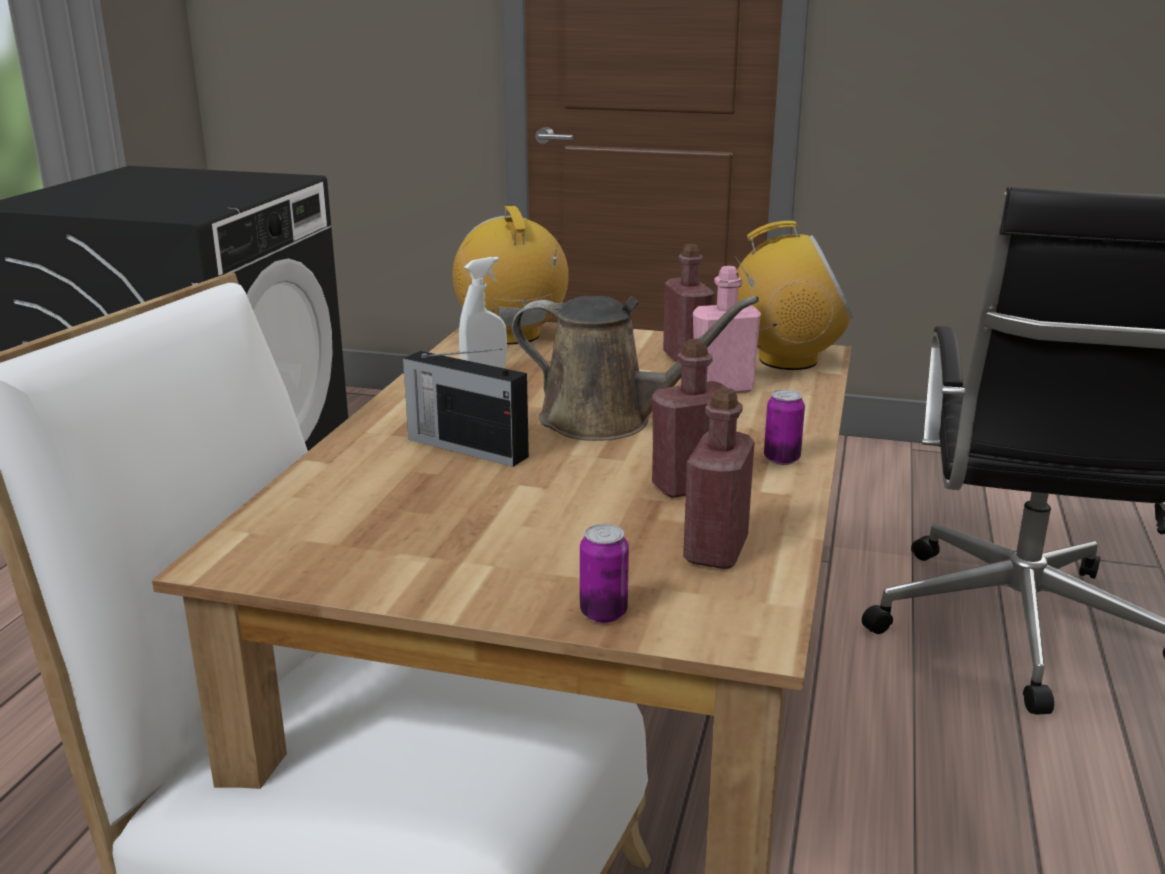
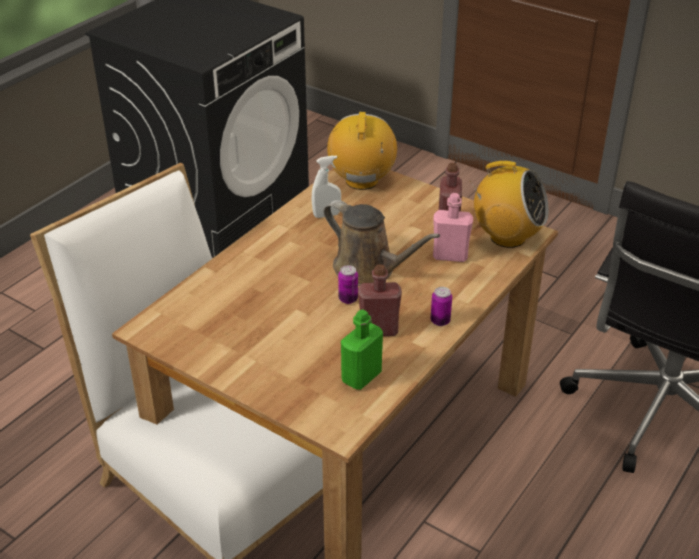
camera: 20 degrees right, 15 degrees up
radio [403,349,529,467] -> none
can [580,524,629,623] -> can moved to [338,265,358,304]
red bottle [683,387,755,569] -> green bottle [341,309,383,390]

